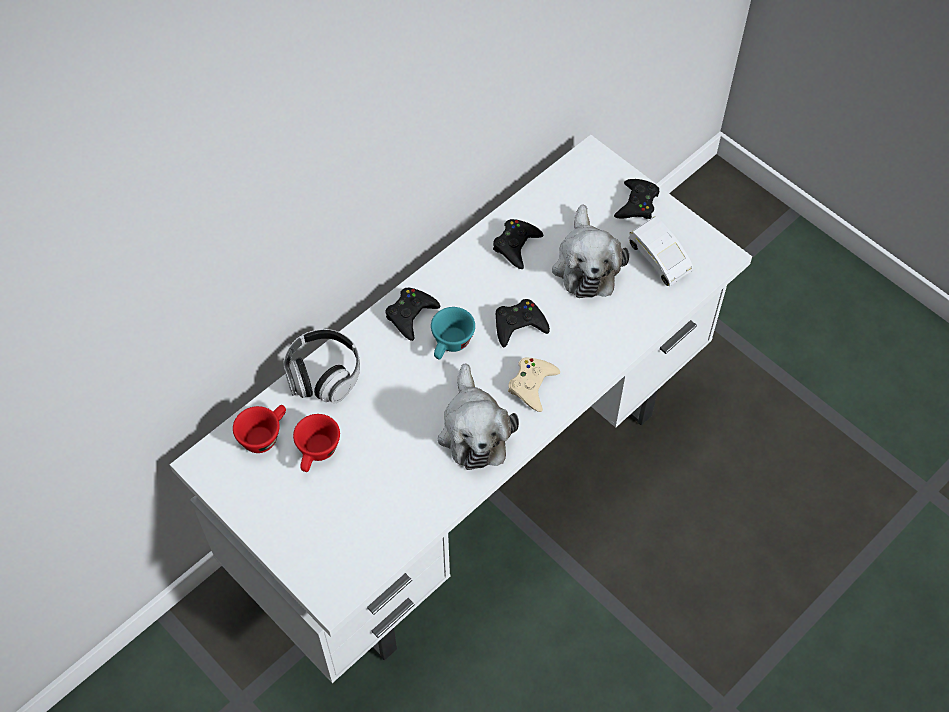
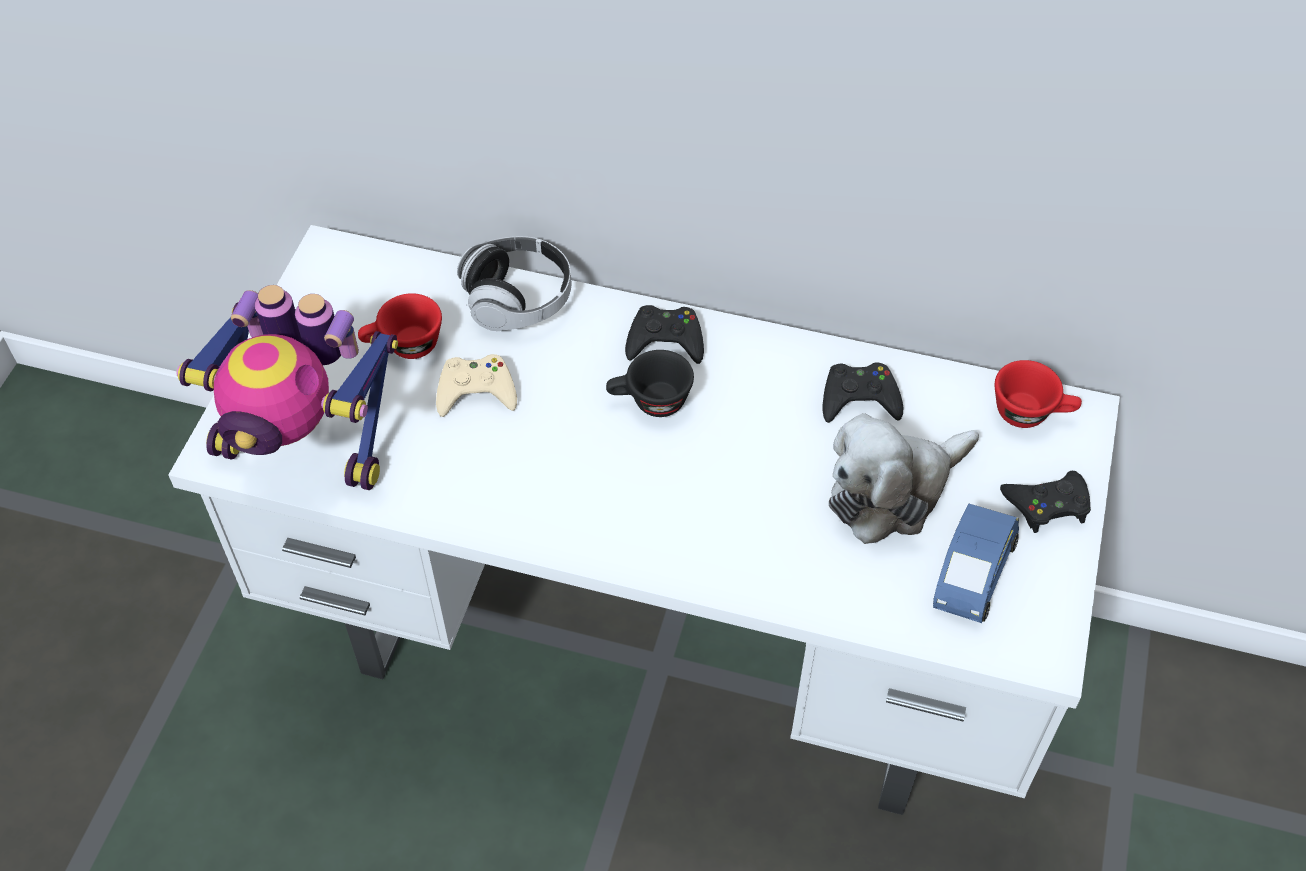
camera: 60 degrees right, 5 degrees down
red cup [233,405,286,453] -> red cup moved to [995,360,1082,428]
turquoise cup [431,307,475,359] -> black cup [606,350,694,417]
plush toy [438,364,519,470] -> none
black game controller [496,299,550,347] -> none
beige game controller [508,358,560,412] -> beige game controller moved to [436,354,517,417]
white toy car [629,216,693,286] -> blue toy car [933,503,1019,623]
none -> toy robot [176,285,398,490]

